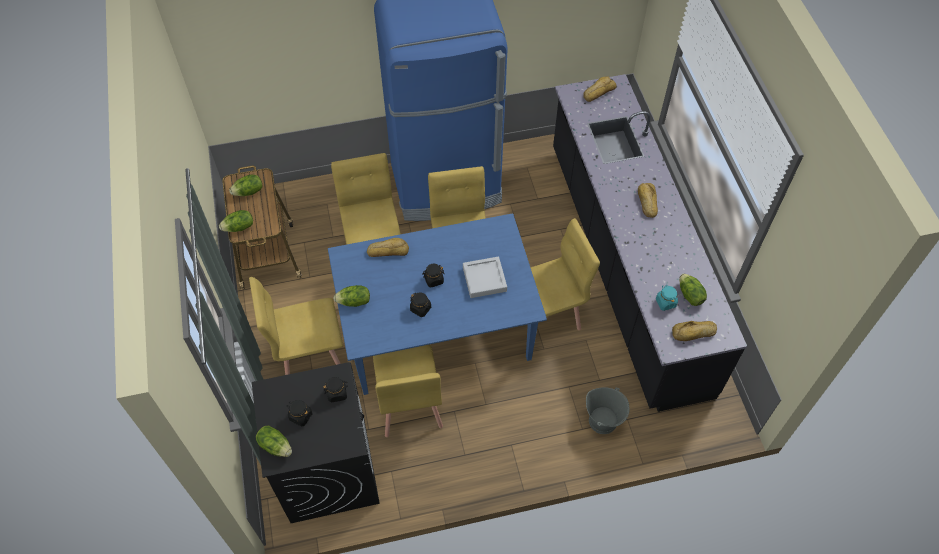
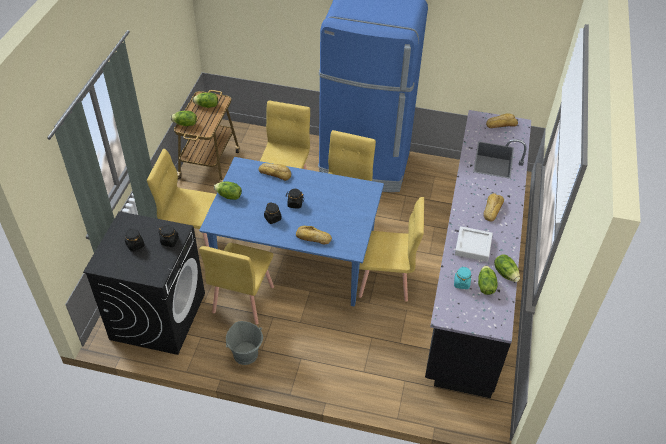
camera: 25 degrees right, 10 degrees down
lettuce [256,426,292,457] -> lettuce moved to [494,255,520,282]
grey tray [463,257,507,298] -> grey tray moved to [455,226,493,262]
grey bucket [586,387,630,434] -> grey bucket moved to [226,321,263,365]
bread [672,321,717,341] -> bread moved to [296,226,332,244]

